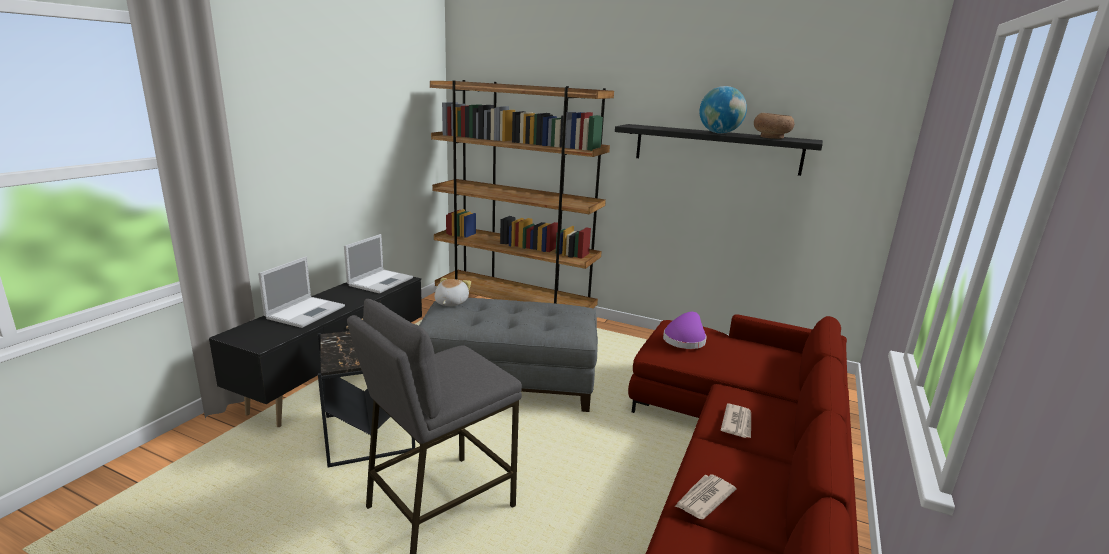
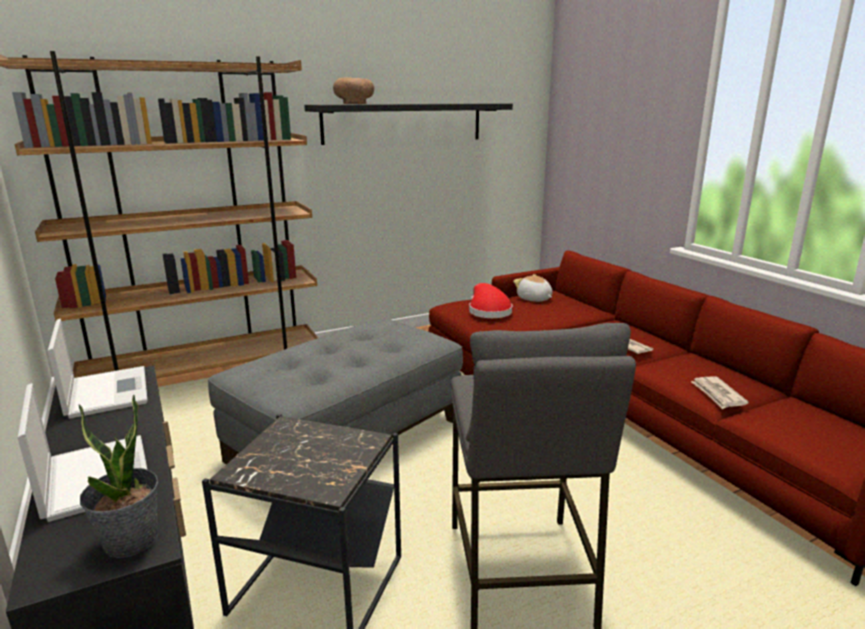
camera: 50 degrees left, 0 degrees up
plush toy [435,278,471,306] -> plush toy moved to [513,274,553,302]
purple hat [663,312,707,349] -> red hat [469,283,512,318]
globe [699,86,747,134] -> none
brown bowl [754,113,794,139] -> brown bowl moved to [333,78,374,104]
none -> potted plant [79,394,158,558]

